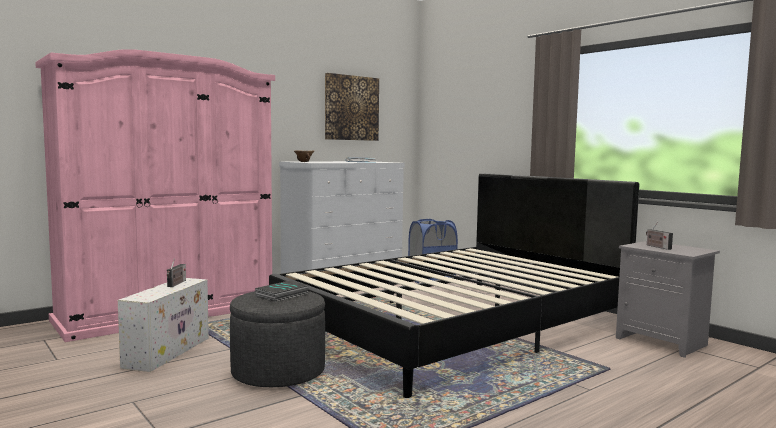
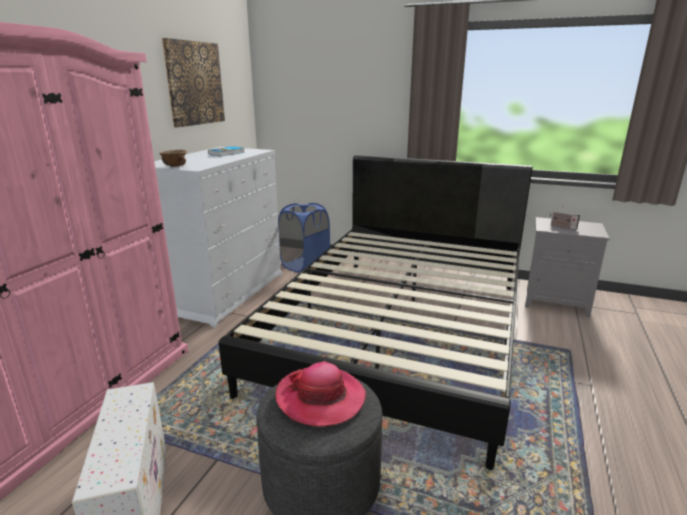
camera: 30 degrees left, 15 degrees up
radio [167,258,186,287] -> none
book [255,281,309,302] -> hat [275,361,367,427]

